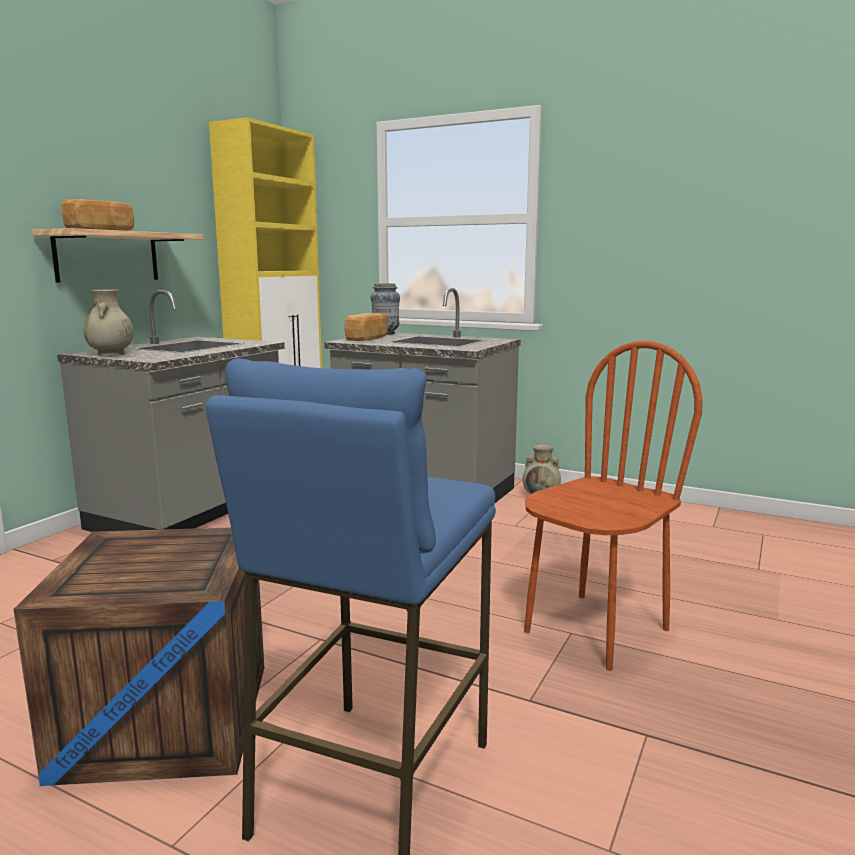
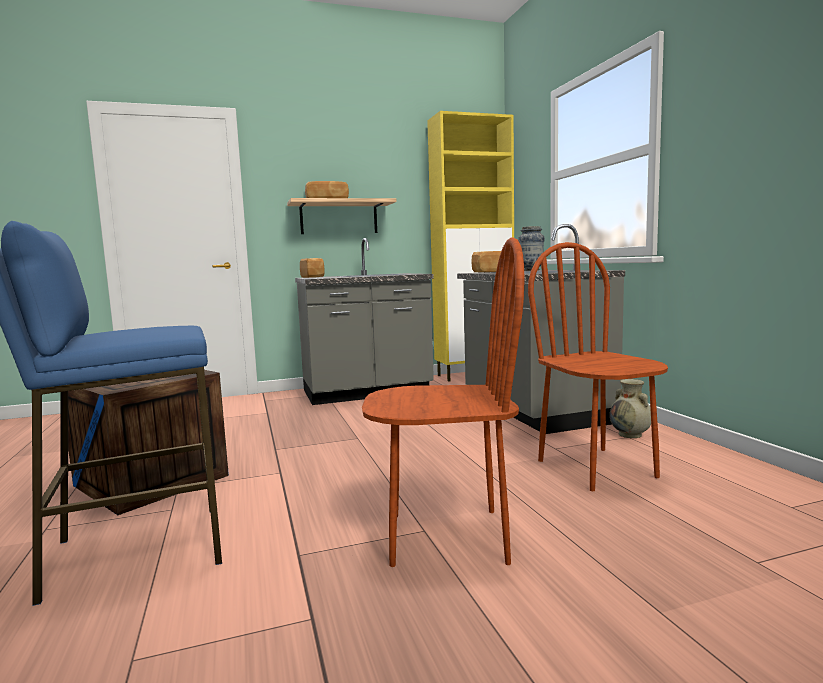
camera: 45 degrees right, 5 degrees down
beige vase [84,289,134,356] -> bread [300,258,324,278]
none -> brown chair [528,242,668,491]

